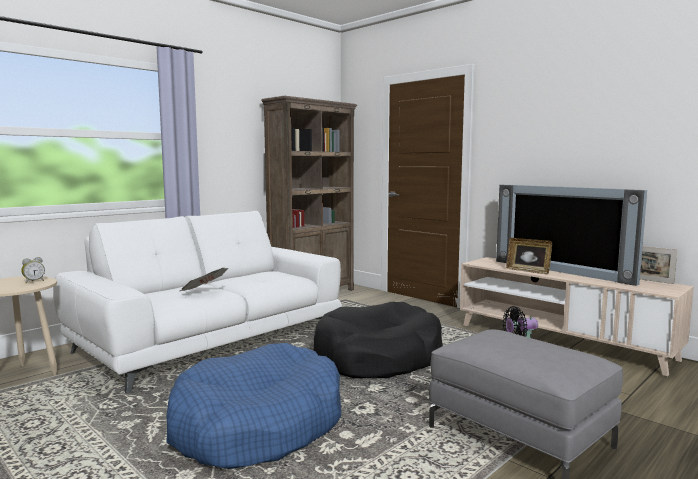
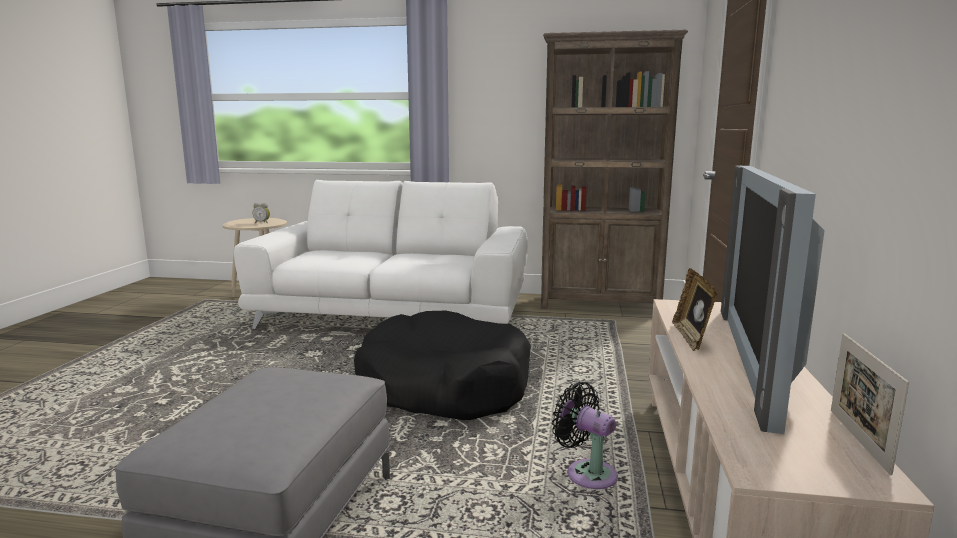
camera: 55 degrees right, 5 degrees up
blue dog bed [166,343,341,469] -> none
newspaper [180,268,228,291] -> none

